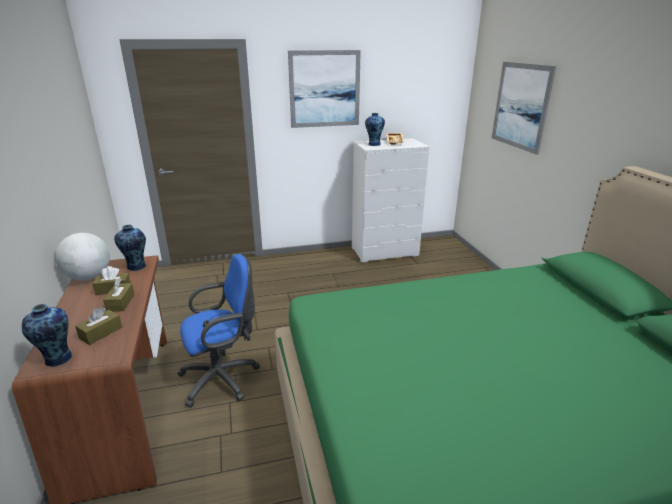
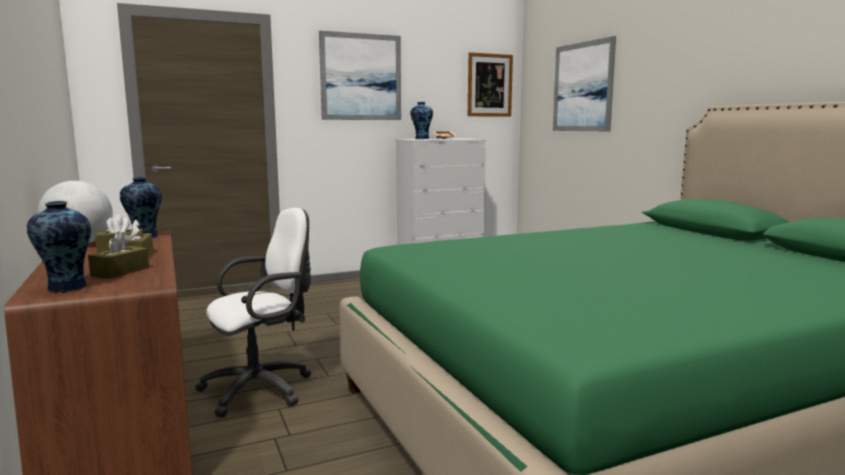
camera: 10 degrees left, 15 degrees down
blue office chair [177,254,260,408] -> white office chair [195,208,311,417]
none -> picture [468,52,513,117]

